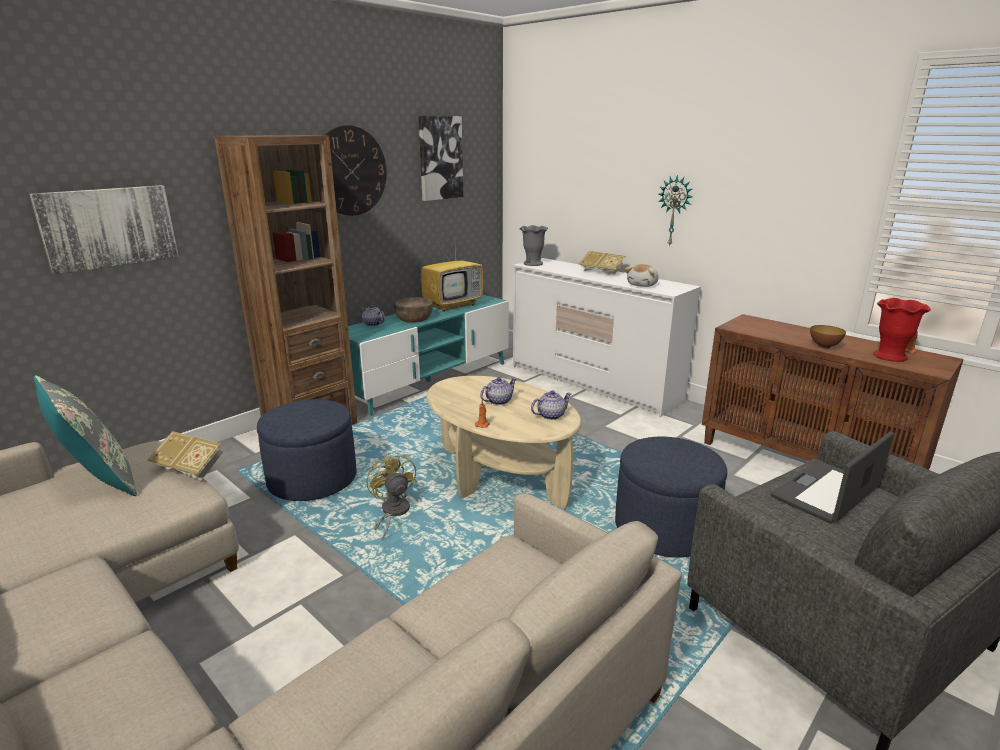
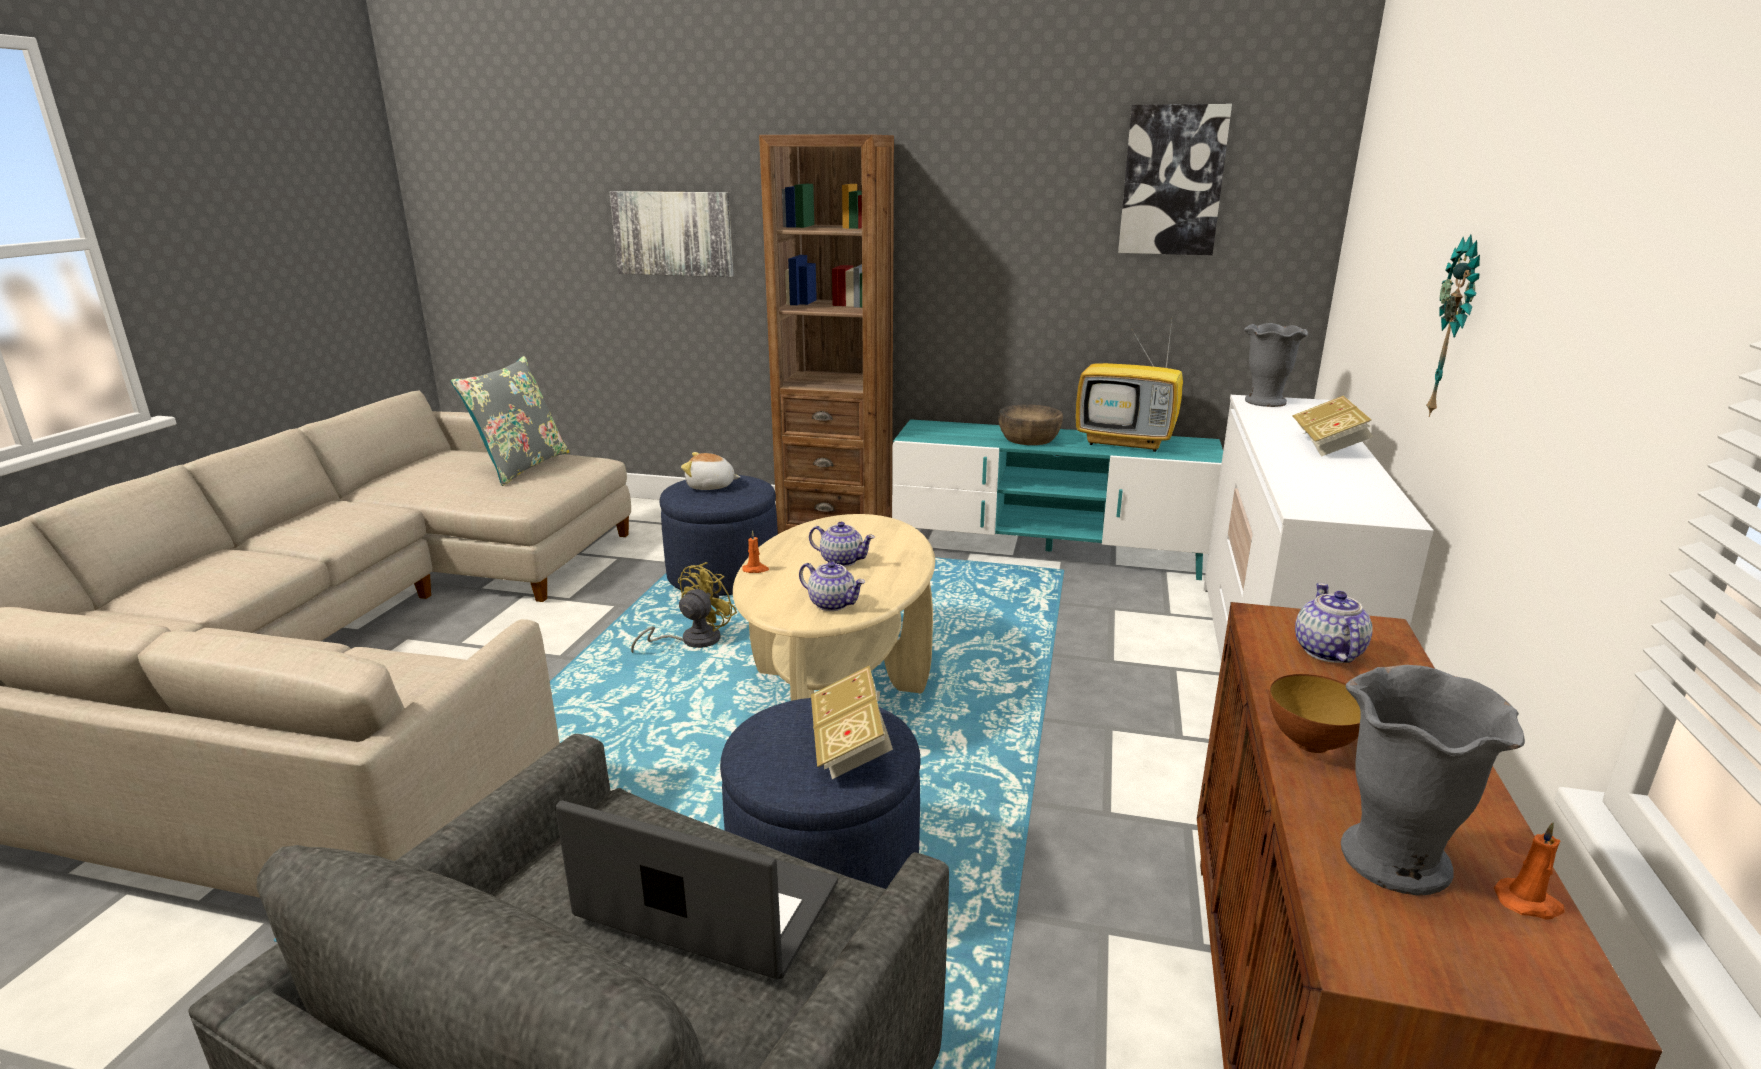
camera: 60 degrees right, 0 degrees up
book [147,431,223,480] -> book moved to [811,665,893,779]
wall clock [325,125,387,216] -> none
teapot [360,305,385,326] -> teapot moved to [1295,583,1373,663]
plush toy [625,264,659,287] -> plush toy moved to [681,452,740,490]
red vase [874,298,931,362] -> grey vase [1341,665,1525,896]

